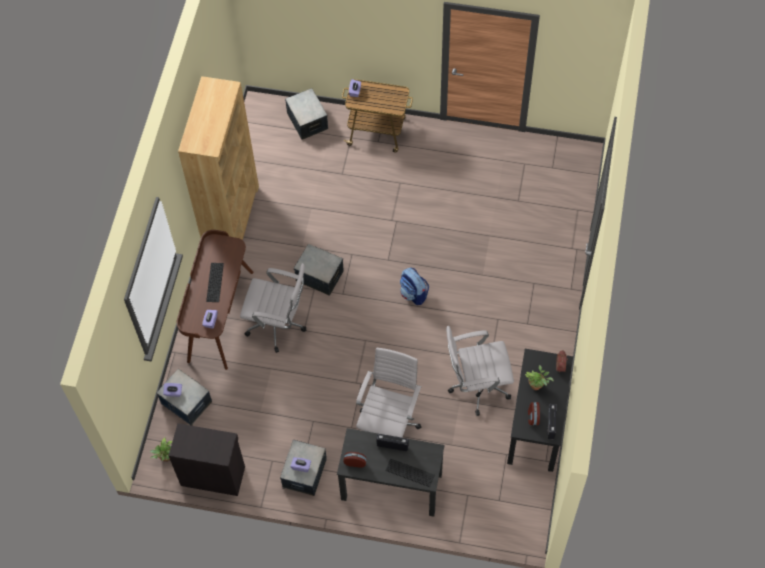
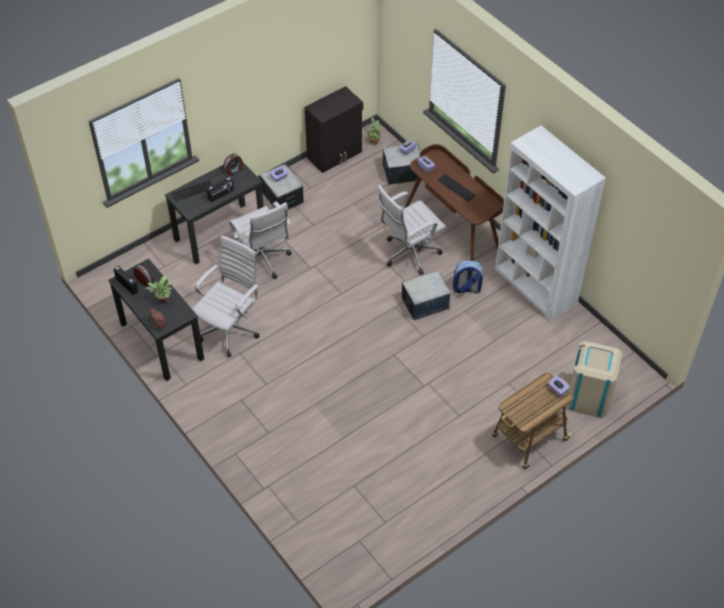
camera: 130 degrees right, 10 degrees down
brown bookcase [178,76,259,240] -> white bookcase [495,126,606,322]
storage box [285,88,328,140] -> beige trash can [566,341,622,418]
backpack [400,267,429,305] -> backpack moved to [453,260,483,293]

